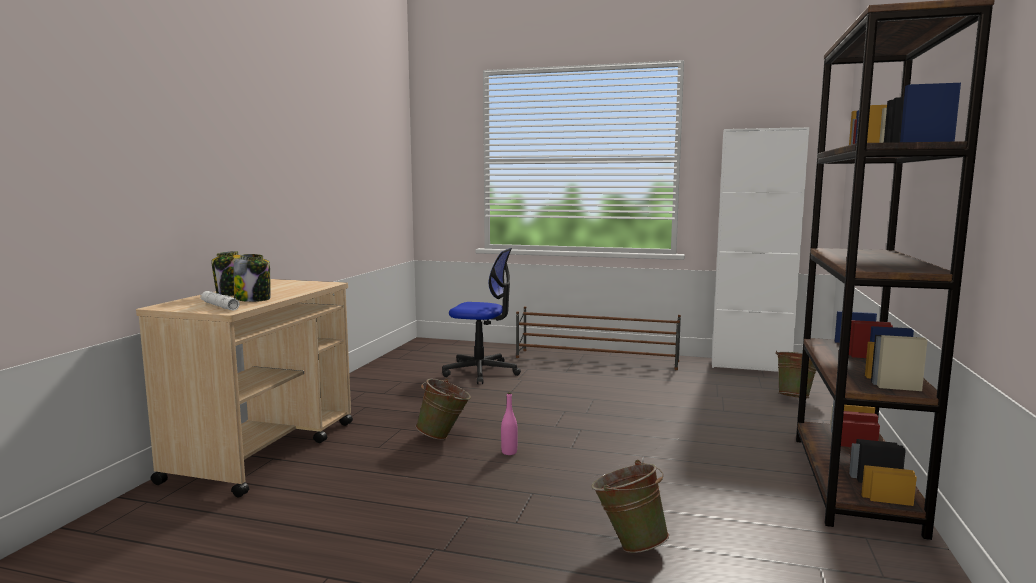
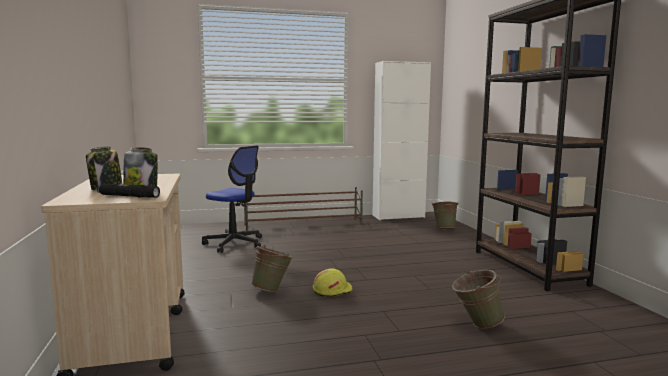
camera: 30 degrees left, 0 degrees up
white flashlight [200,291,240,311] -> black flashlight [97,184,160,198]
office chair [442,248,521,384] -> office chair turned 45 degrees clockwise [202,146,262,253]
pink bottle [501,392,518,455] -> yellow hard hat [313,269,353,297]

